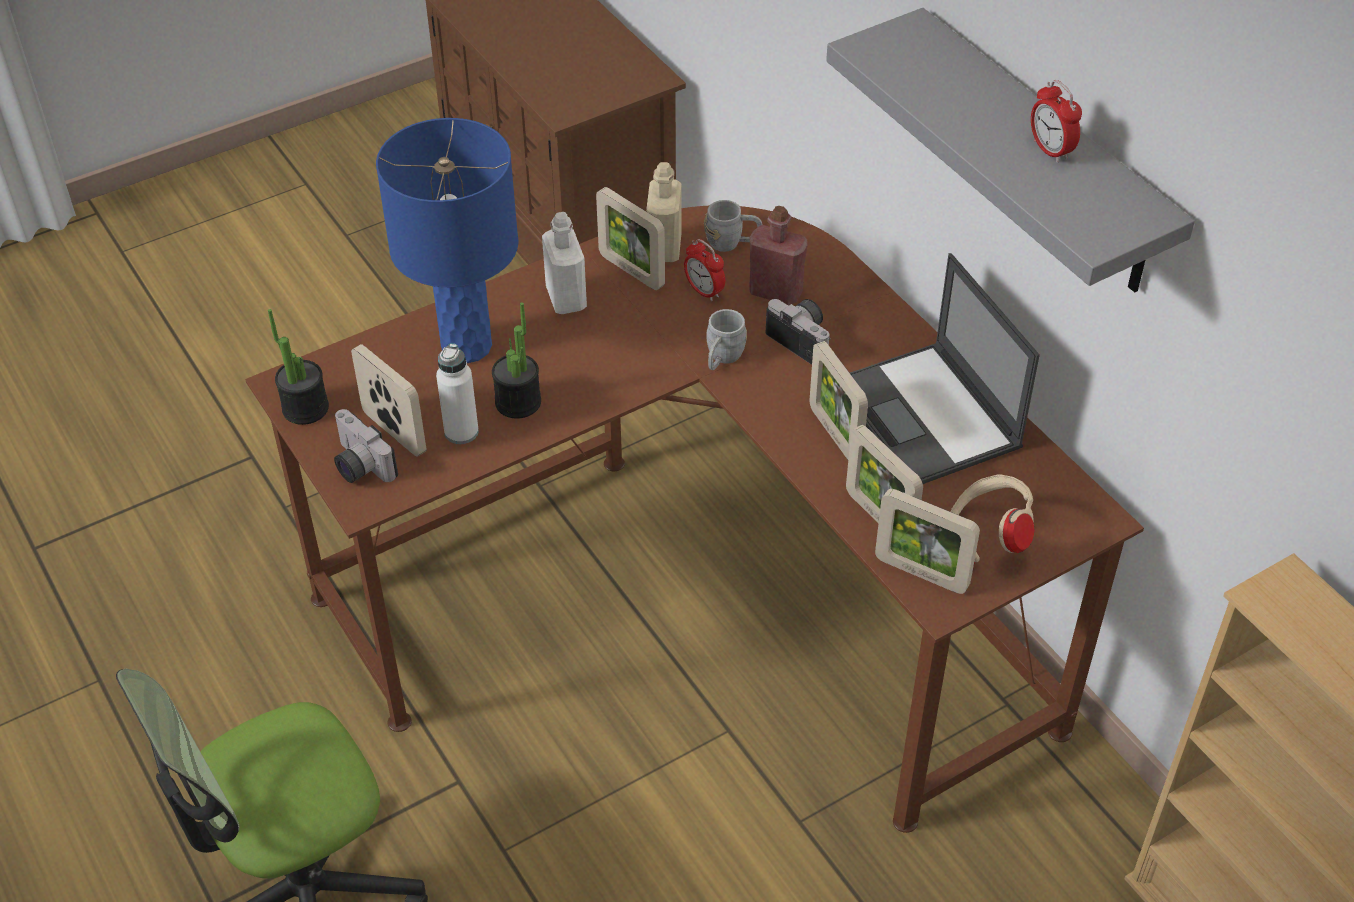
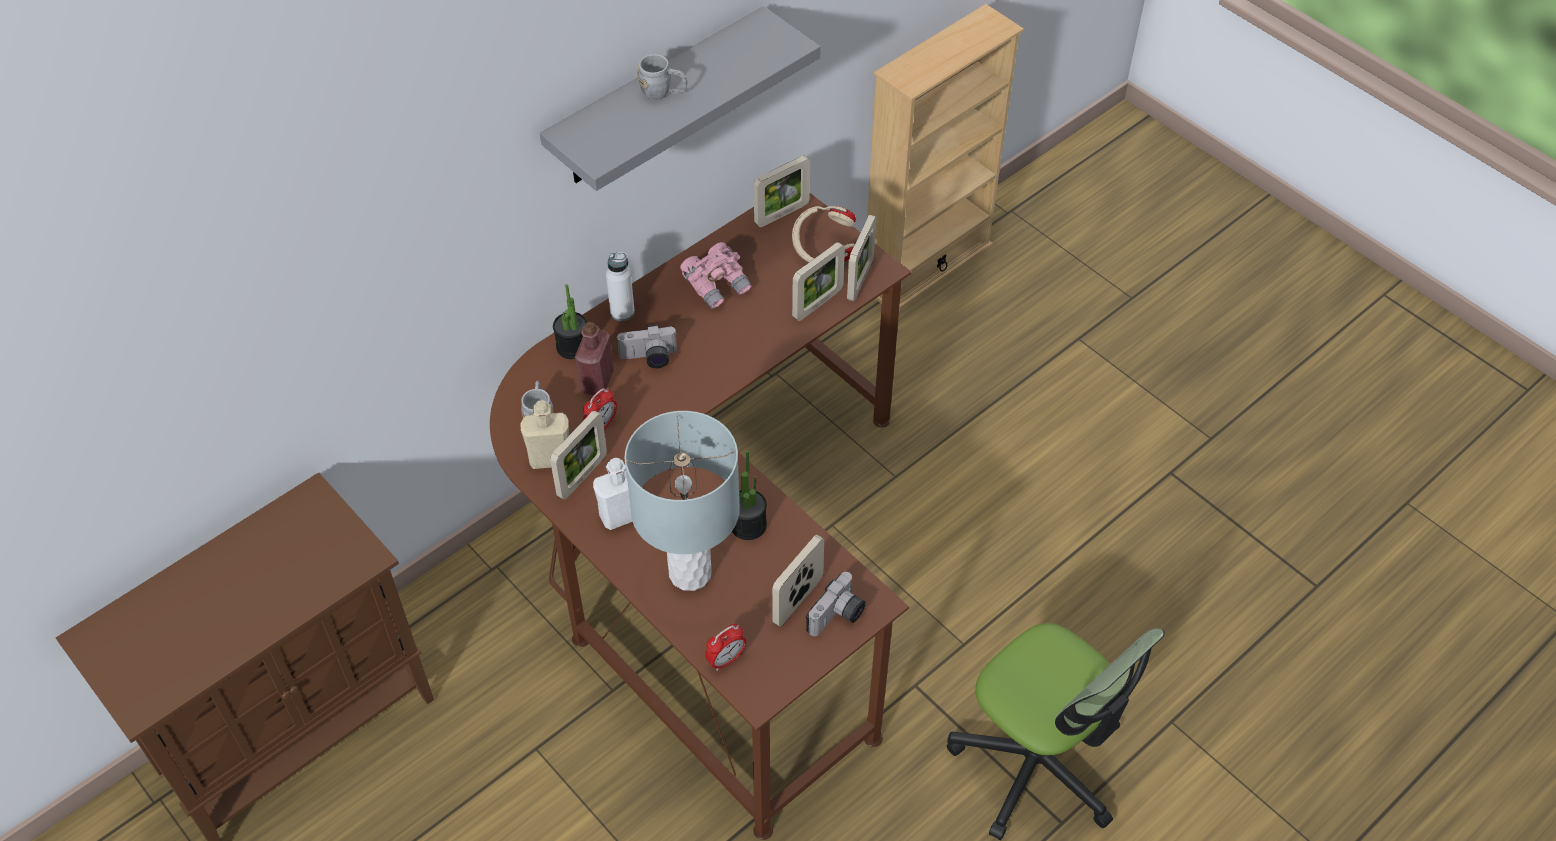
camera: 100 degrees left, 5 degrees up
potted plant [268,309,329,425] -> potted plant moved to [553,284,587,359]
blue table lamp [376,118,519,363] -> grey table lamp [624,411,740,591]
white bottle [436,343,479,444] -> white bottle moved to [606,252,635,321]
grey mug [707,309,747,370] -> grey mug moved to [637,54,687,100]
camera [766,299,831,365] -> camera turned 135 degrees counterclockwise [616,324,677,368]
picture frame [810,341,868,459] -> picture frame moved to [754,156,810,227]
laptop [850,253,1040,484] -> pink binoculars [680,242,752,309]
alarm clock [1031,80,1082,163] -> alarm clock moved to [705,624,746,671]

